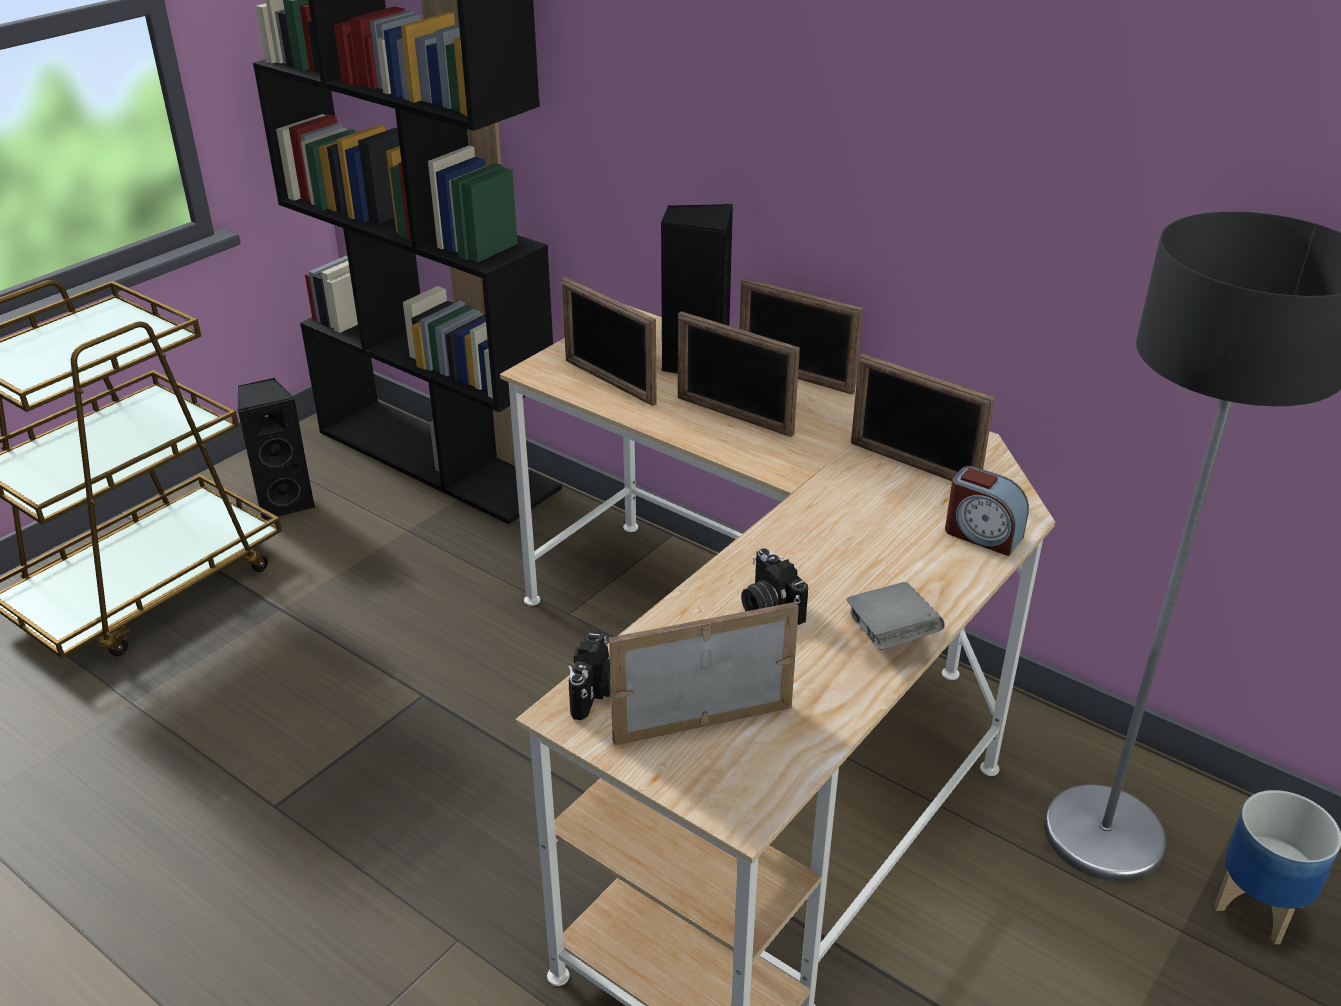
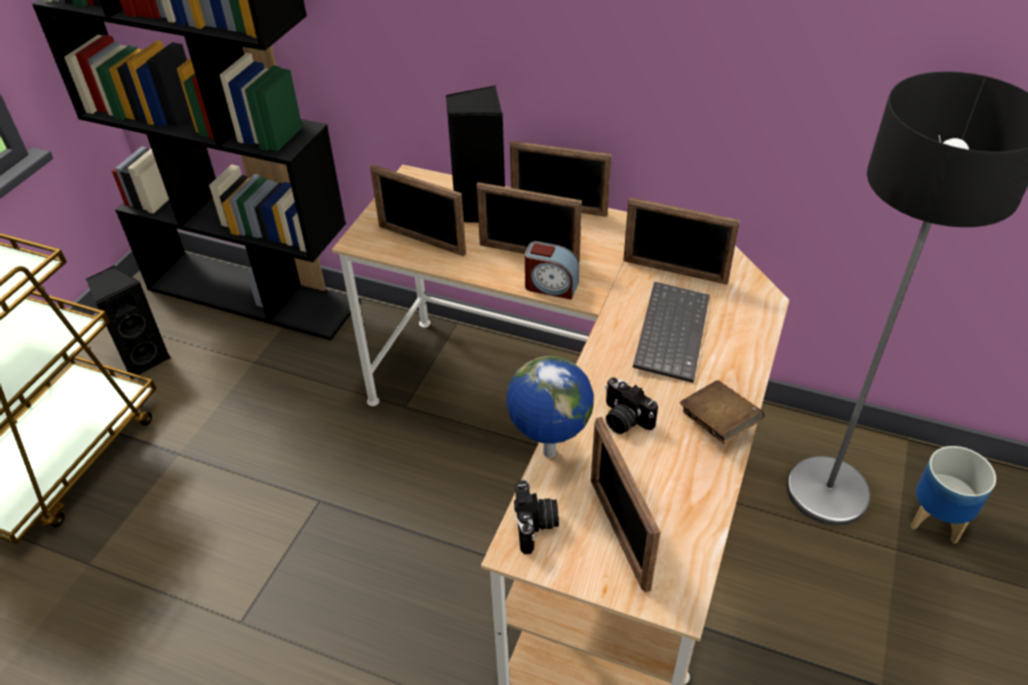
camera: 15 degrees left, 10 degrees up
picture frame [609,602,799,745] -> picture frame turned 75 degrees counterclockwise [591,417,660,592]
grey book [846,582,945,650] -> brown book [680,380,765,444]
alarm clock [945,466,1029,556] -> alarm clock moved to [525,241,579,300]
none -> globe [506,356,594,458]
none -> keyboard [633,281,710,383]

